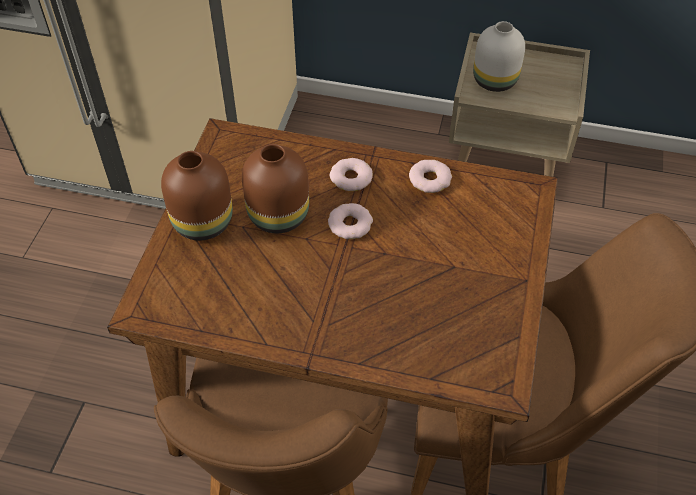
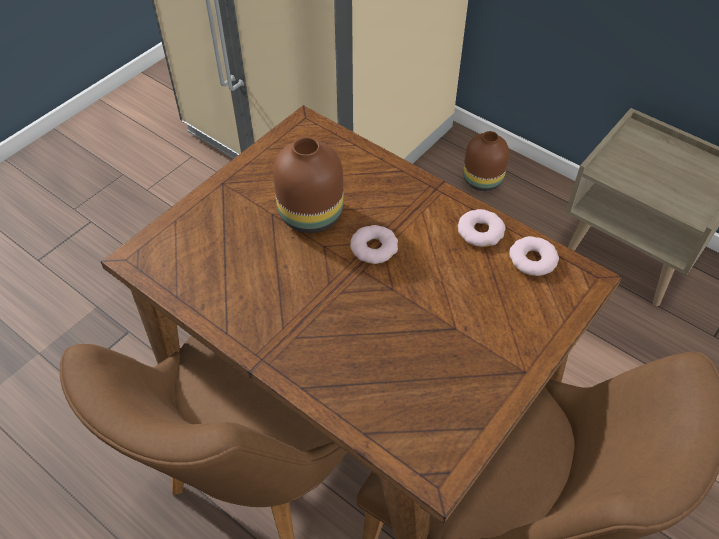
camera: 25 degrees right, 0 degrees up
brown vase [161,151,233,240] -> brown vase moved to [463,131,509,191]
donut [330,158,373,191] -> donut moved to [509,236,559,276]
white vase [473,21,525,92] -> none

